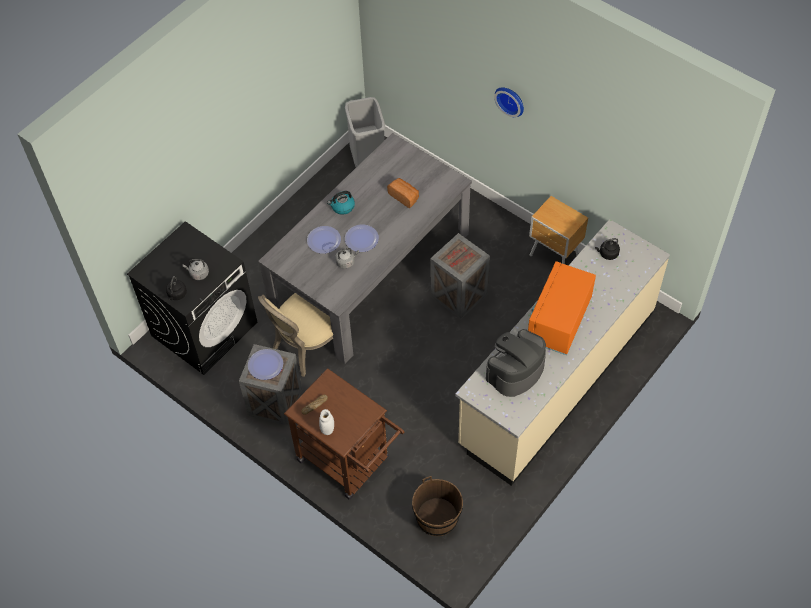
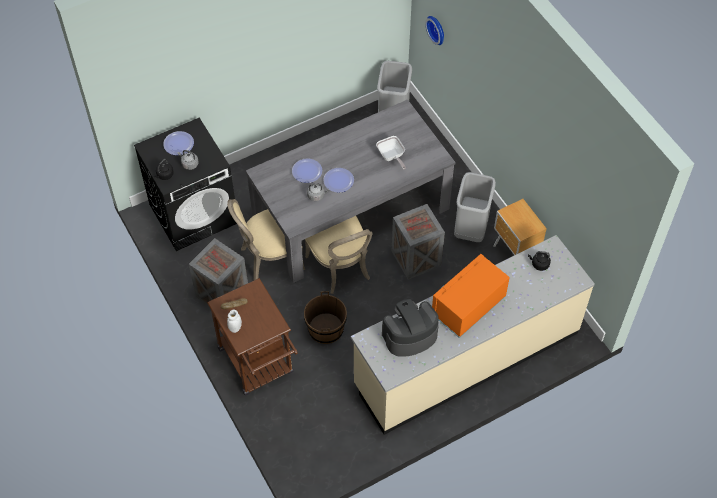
camera: 20 degrees right, 0 degrees up
plate [248,349,283,380] -> plate moved to [163,131,194,155]
kettle [327,191,355,215] -> none
bread [387,178,419,208] -> frying pan [376,136,406,170]
brown bucket [412,476,463,536] -> brown bucket moved to [304,291,347,344]
wall clock [494,87,524,117] -> wall clock moved to [425,16,444,45]
none -> beige chair [305,216,373,294]
none -> grey trash can [454,172,496,242]

